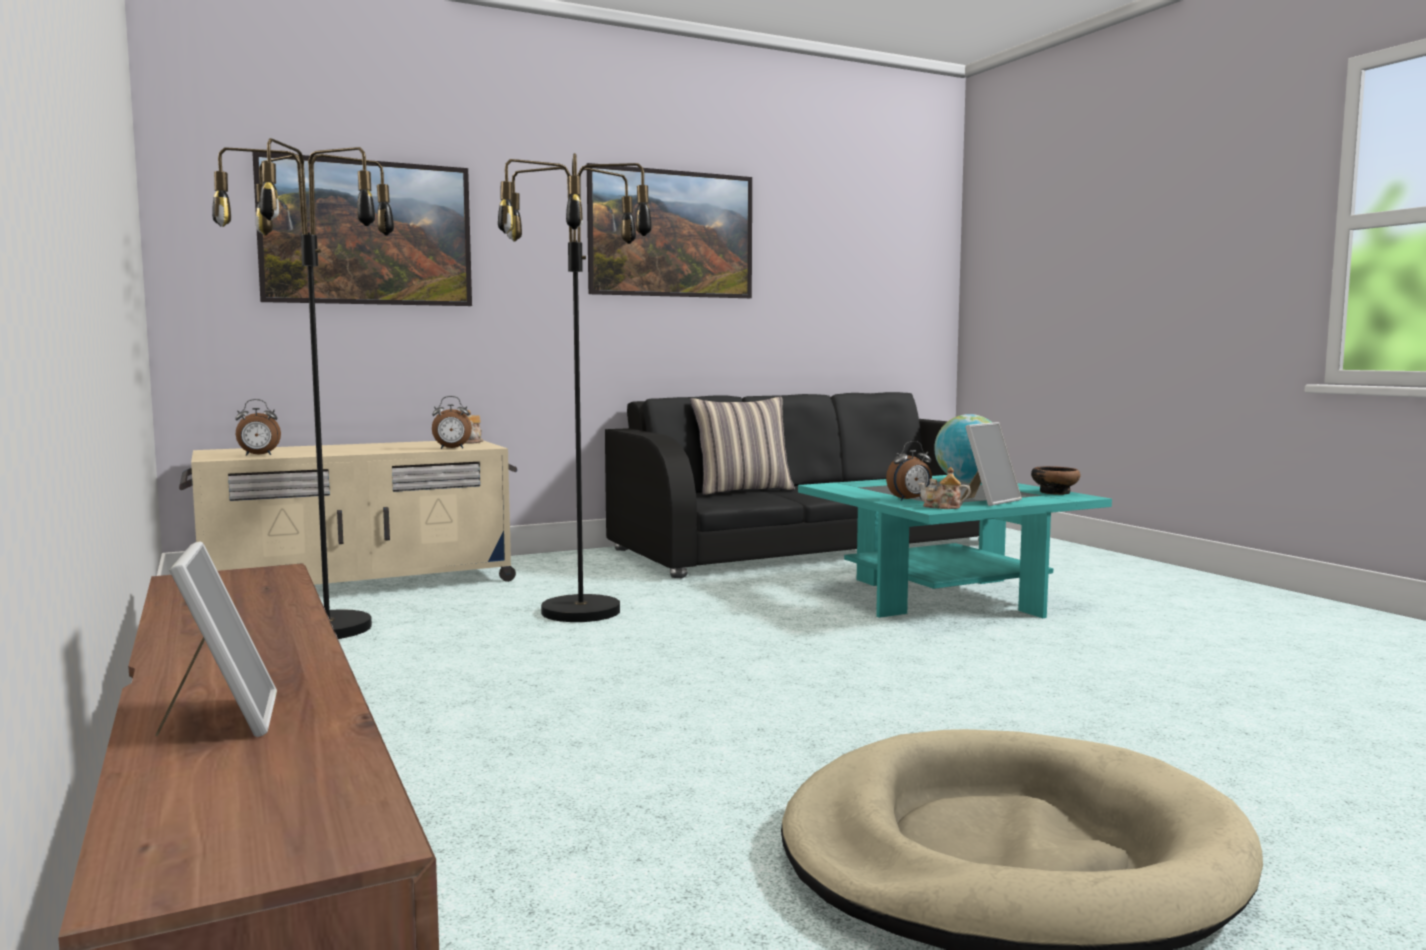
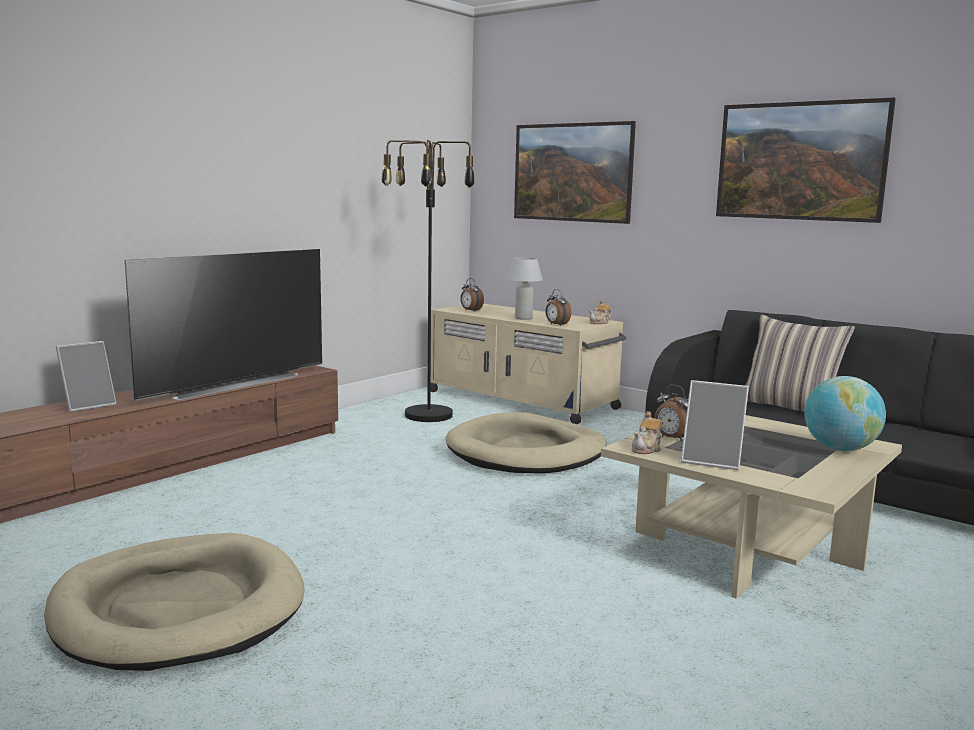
camera: 65 degrees right, 5 degrees up
floor lamp [498,153,652,622] -> beige dog bed [446,412,607,474]
turquoise coffee table [798,475,1112,618] -> beige coffee table [601,415,902,599]
teapot [918,467,971,509] -> teapot turned 135 degrees counterclockwise [632,411,662,454]
bowl [1031,466,1081,495] -> none
none -> television [125,249,322,401]
none -> white table lamp [507,257,543,320]

